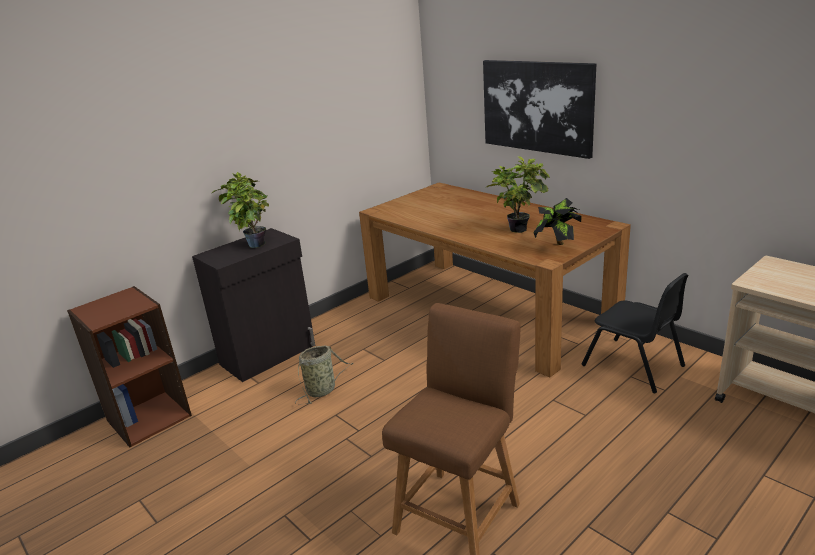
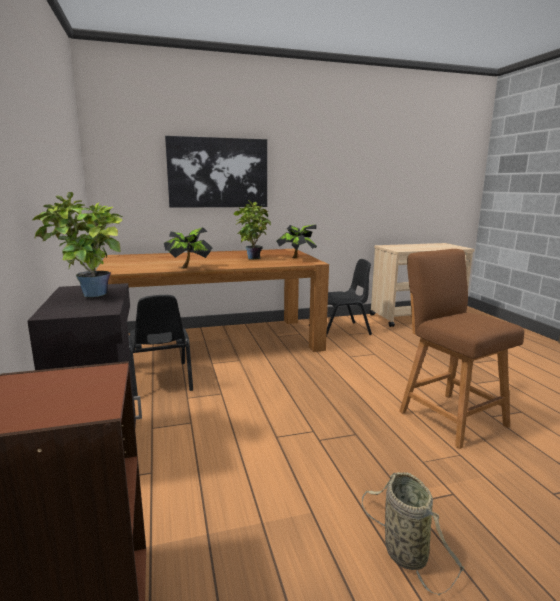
camera: 65 degrees left, 10 degrees down
basket [295,346,354,404] -> basket moved to [362,472,464,595]
none -> black chair [128,295,193,396]
none -> potted plant [164,227,213,269]

